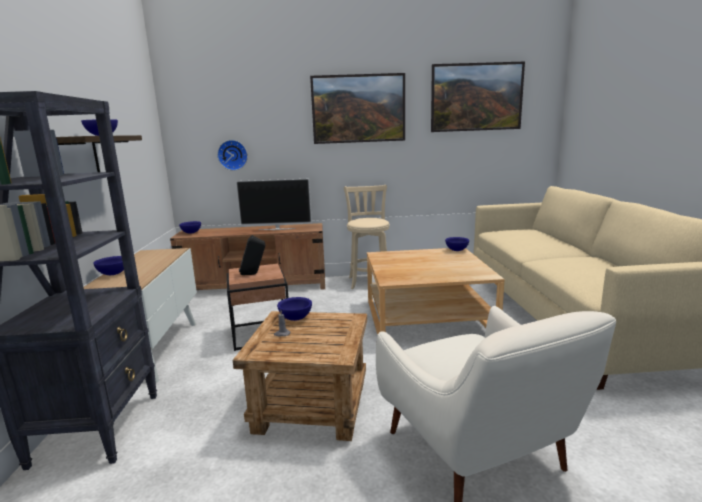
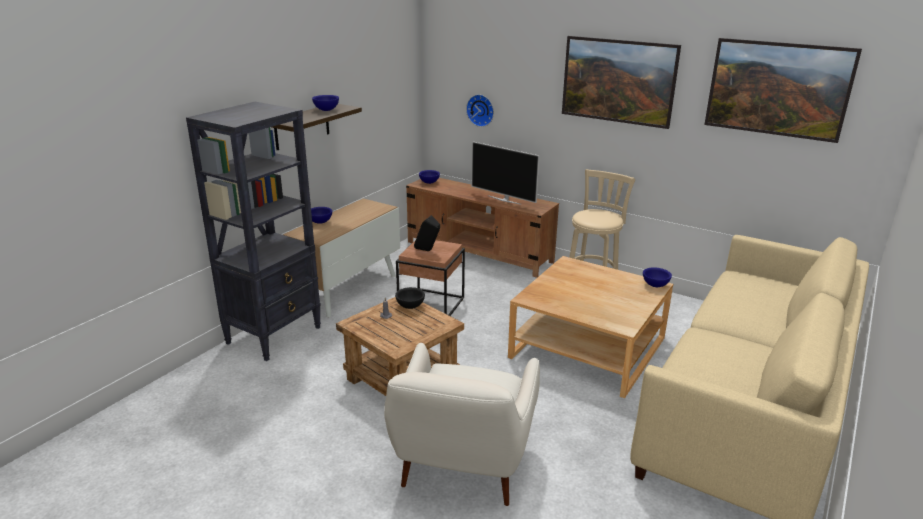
camera: 35 degrees right, 10 degrees up
blue bowl [277,297,312,321] -> black bowl [395,287,425,309]

